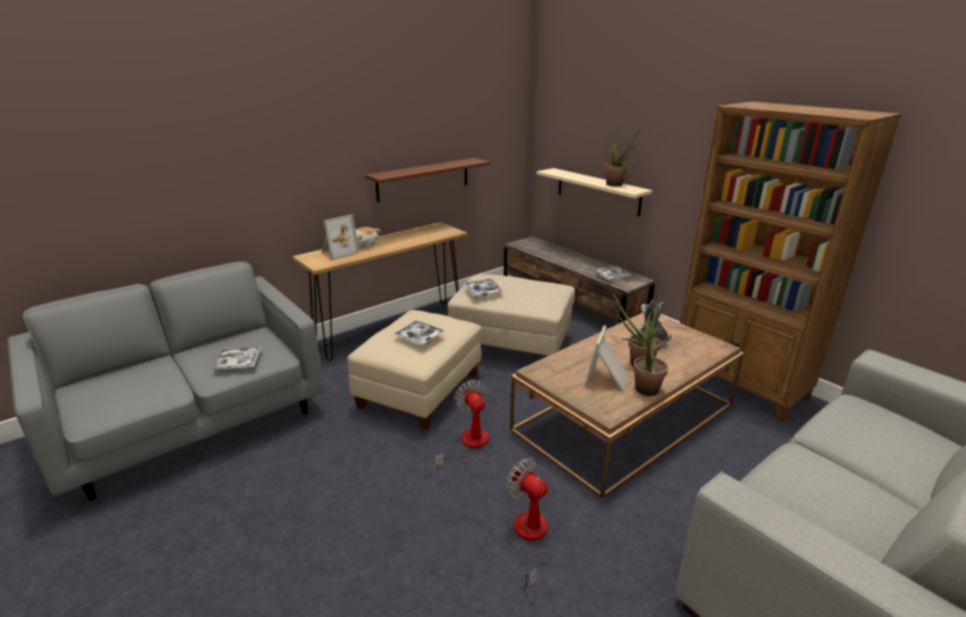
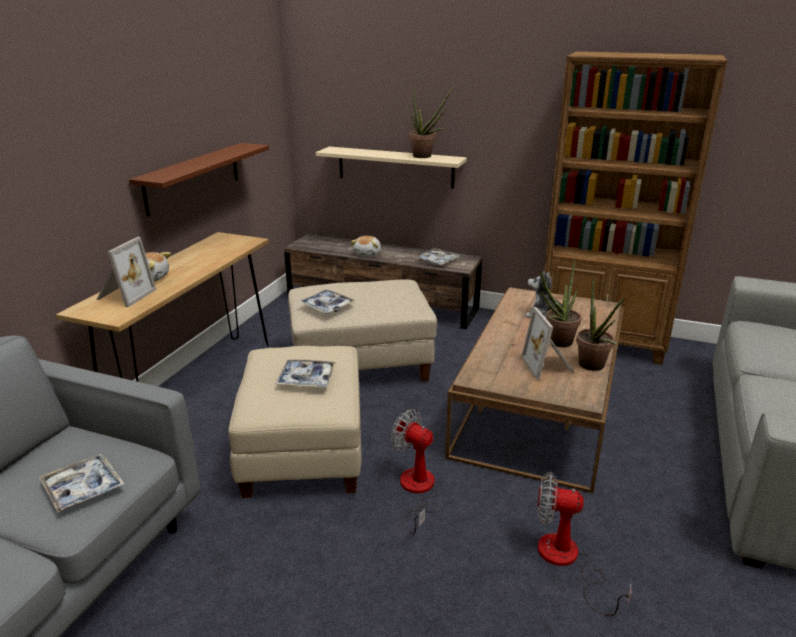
camera: 30 degrees left, 0 degrees up
none -> plush toy [351,236,381,257]

